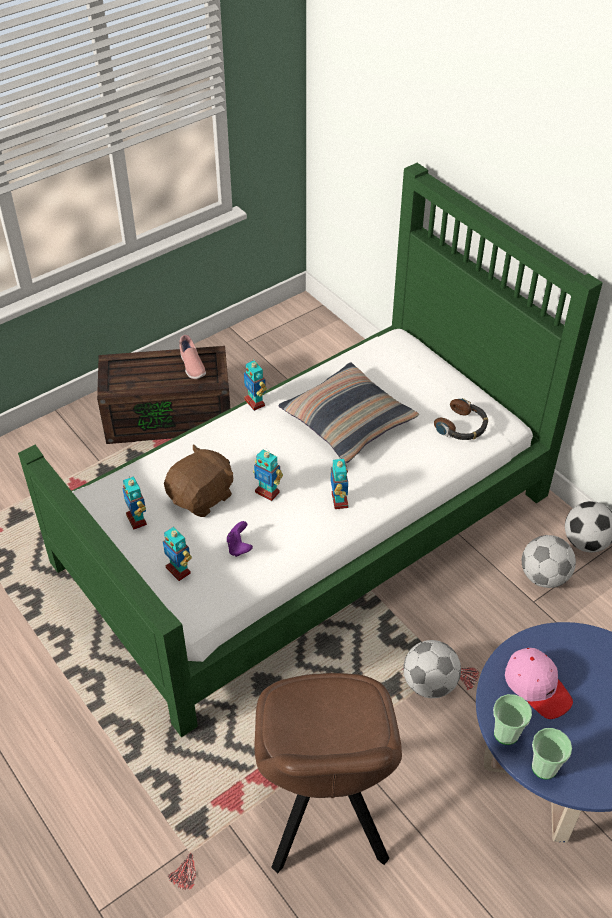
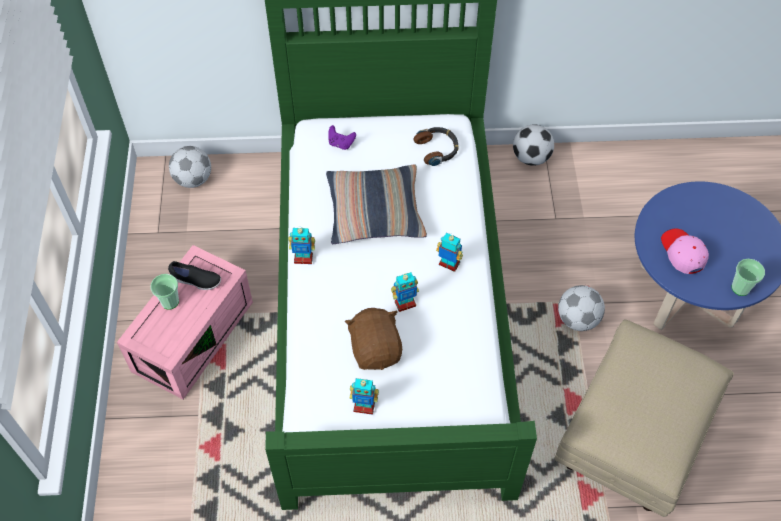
camera: 55 degrees left, 10 degrees up
brown storage box [97,346,230,444] -> pink storage box [117,245,253,399]
toy robot [163,527,192,581] -> none
pink shoe [179,335,206,379] -> black shoe [168,261,221,290]
purple game controller [227,521,253,557] -> purple game controller moved to [328,125,356,150]
brown chair [254,673,402,873] -> beige ottoman [554,319,734,517]
cup [493,694,532,745] -> cup moved to [151,274,179,310]
pink cap [505,648,573,719] -> pink cap turned 105 degrees counterclockwise [661,229,709,274]
football [522,535,576,588] -> football moved to [169,146,211,188]

